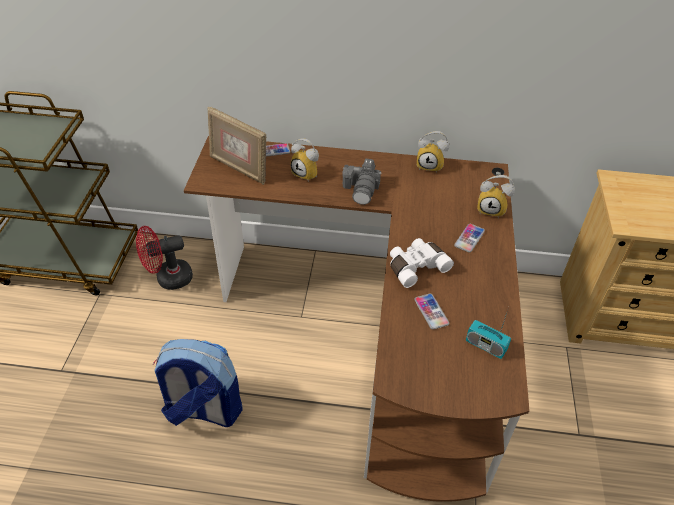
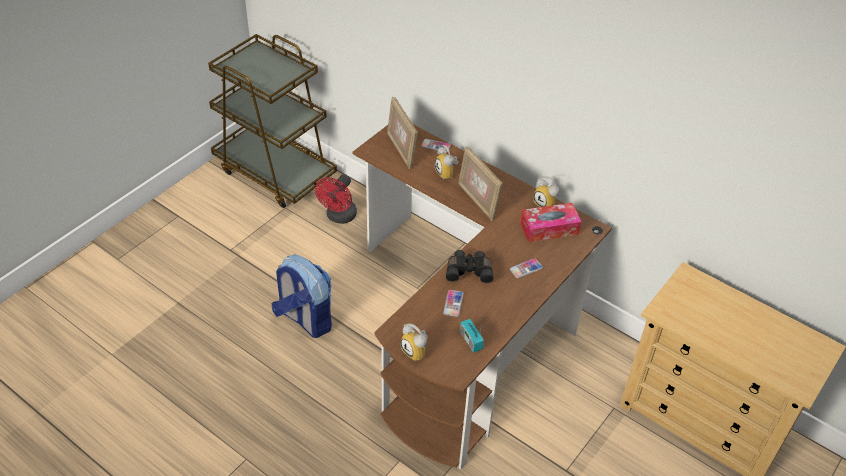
camera: 30 degrees right, 0 degrees up
red fan [136,226,193,290] -> red fan turned 75 degrees counterclockwise [315,174,357,224]
camera [343,159,381,205] -> picture frame [458,147,503,221]
white binoculars [390,238,454,288] -> black binoculars [446,250,493,283]
alarm clock [477,175,515,217] -> alarm clock moved to [400,323,428,361]
none -> tissue box [520,203,581,242]

